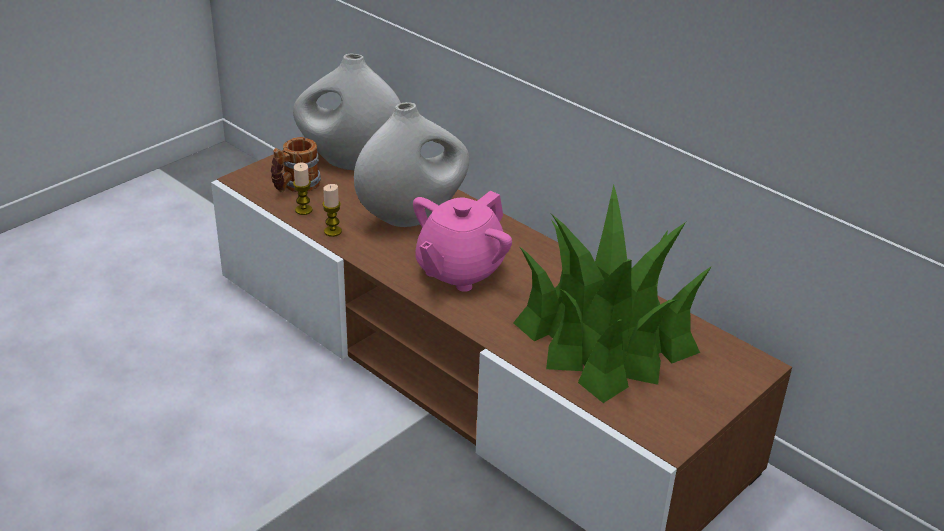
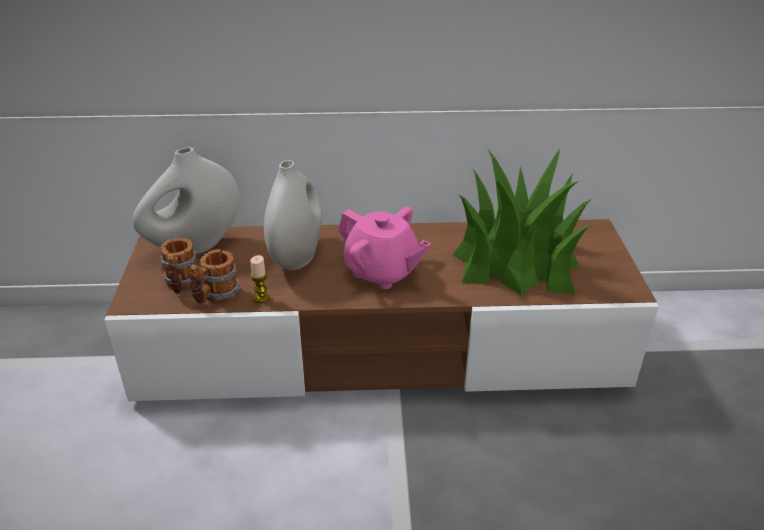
camera: 45 degrees left, 0 degrees up
candle [293,163,313,215] -> mug [190,249,240,305]
pink teapot [413,191,512,292] -> pink teapot turned 45 degrees counterclockwise [338,207,431,289]

